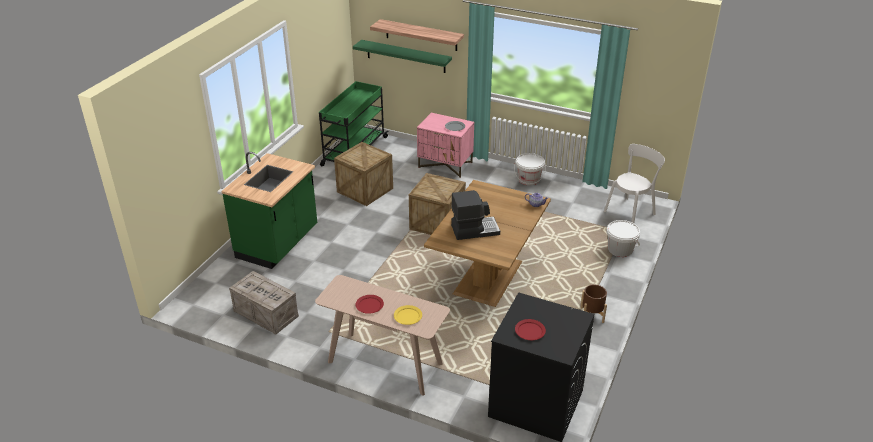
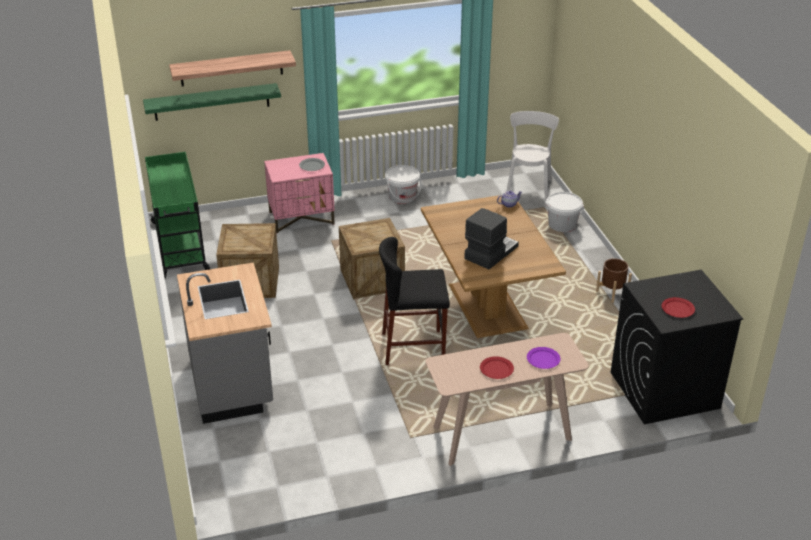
camera: 40 degrees left, 0 degrees up
green counter [221,152,317,269] -> grey counter [177,262,273,424]
crate [229,271,299,335] -> none
yellow plate [394,305,422,325] -> purple plate [527,347,560,369]
none -> black stool [379,237,450,365]

